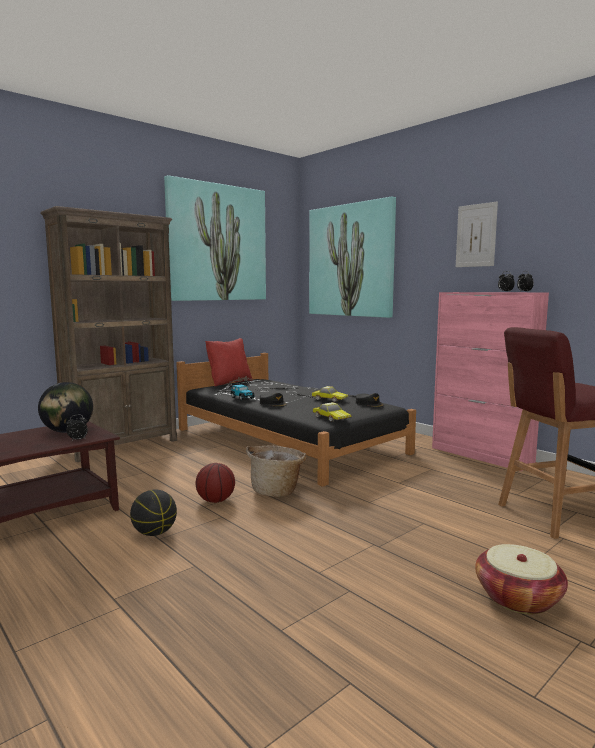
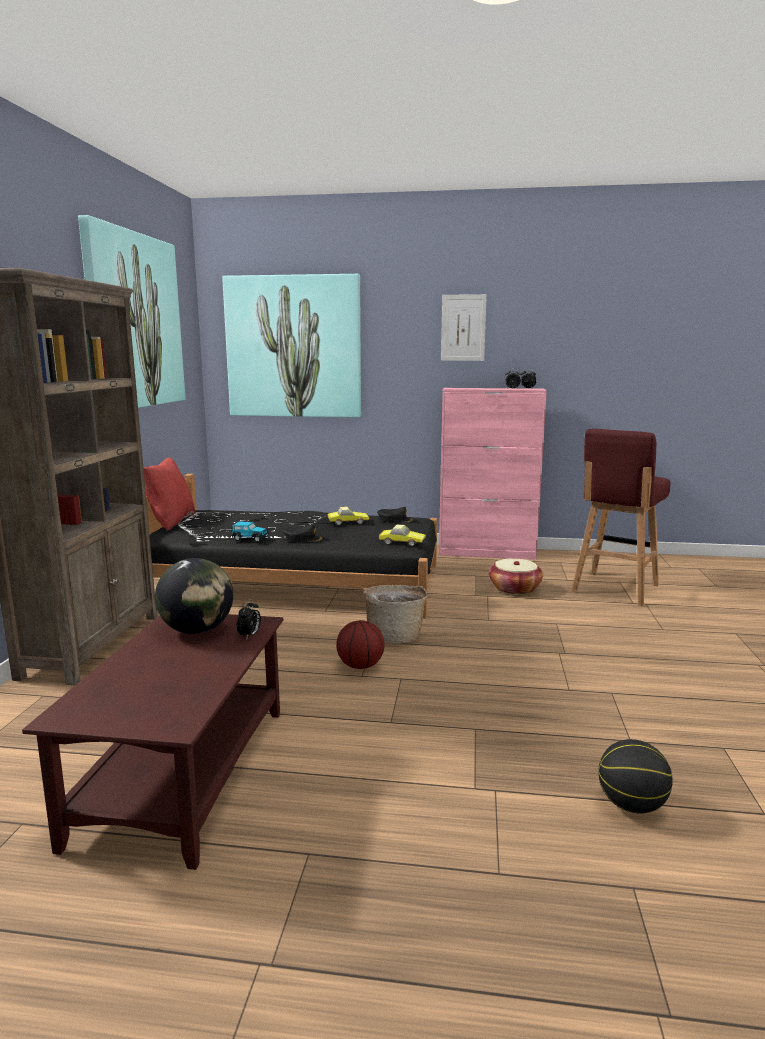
camera: 40 degrees left, 5 degrees up
basketball [130,489,177,536] -> basketball moved to [598,739,673,814]
basket [475,544,568,614] -> basket moved to [489,558,543,595]

